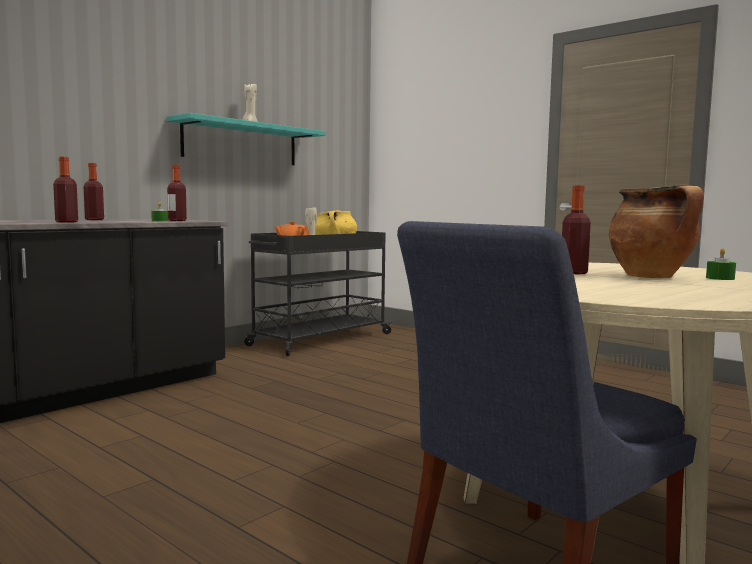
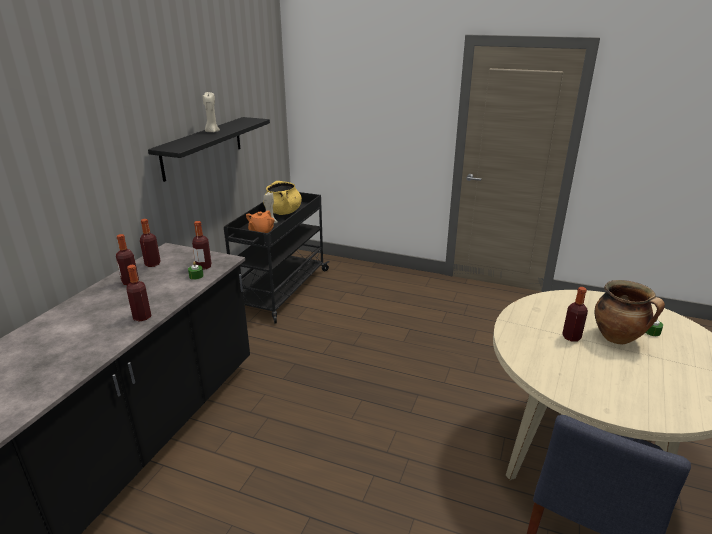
camera: 20 degrees left, 20 degrees up
turquoise shelf [167,113,326,165] -> black shelf [148,117,270,182]
none -> bottle [140,219,161,267]

